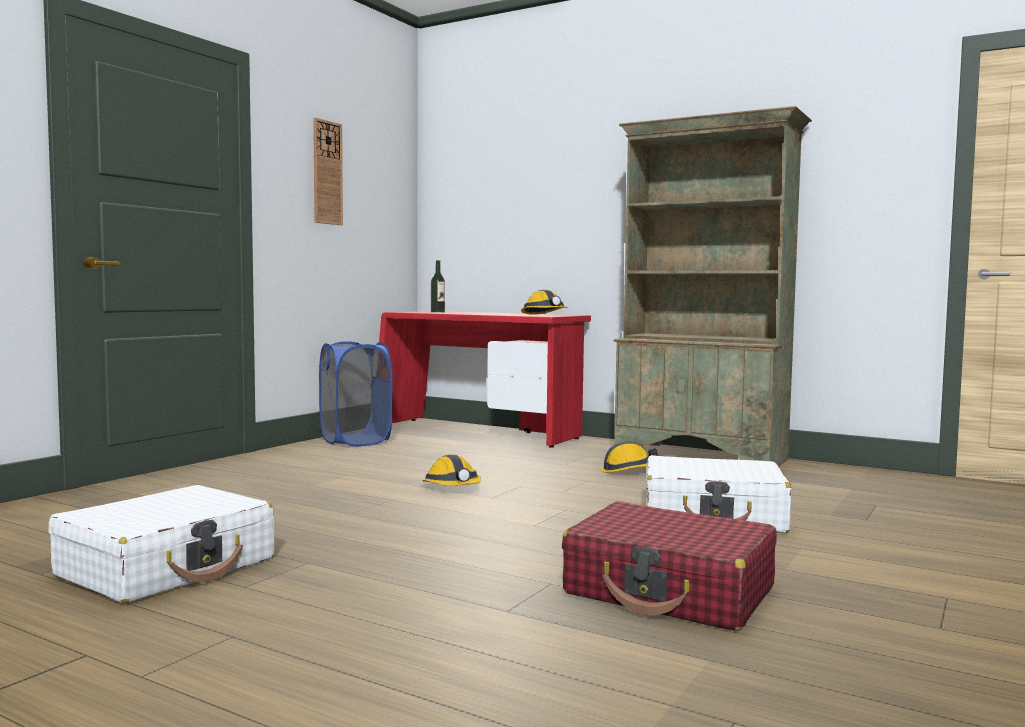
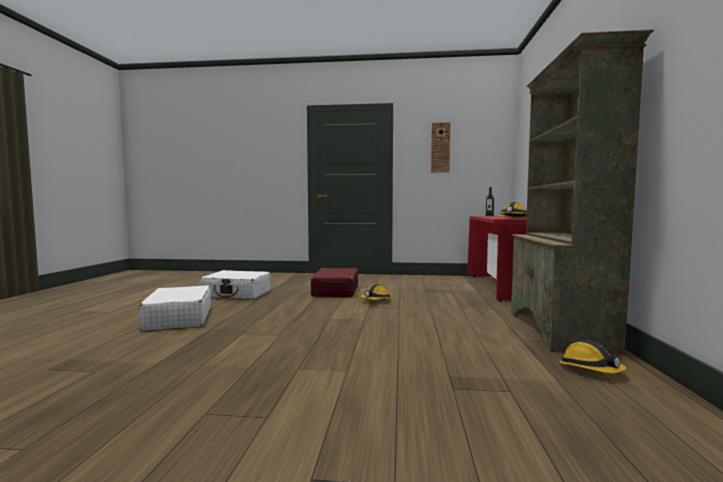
camera: 65 degrees right, 0 degrees up
blue laundry basket [319,341,392,446] -> none
red suitcase [562,501,776,631] -> red suitcase moved to [311,268,358,297]
hard hat [601,441,658,473] -> hard hat moved to [559,340,627,373]
white suitcase [646,455,791,533] -> white suitcase moved to [139,285,211,331]

